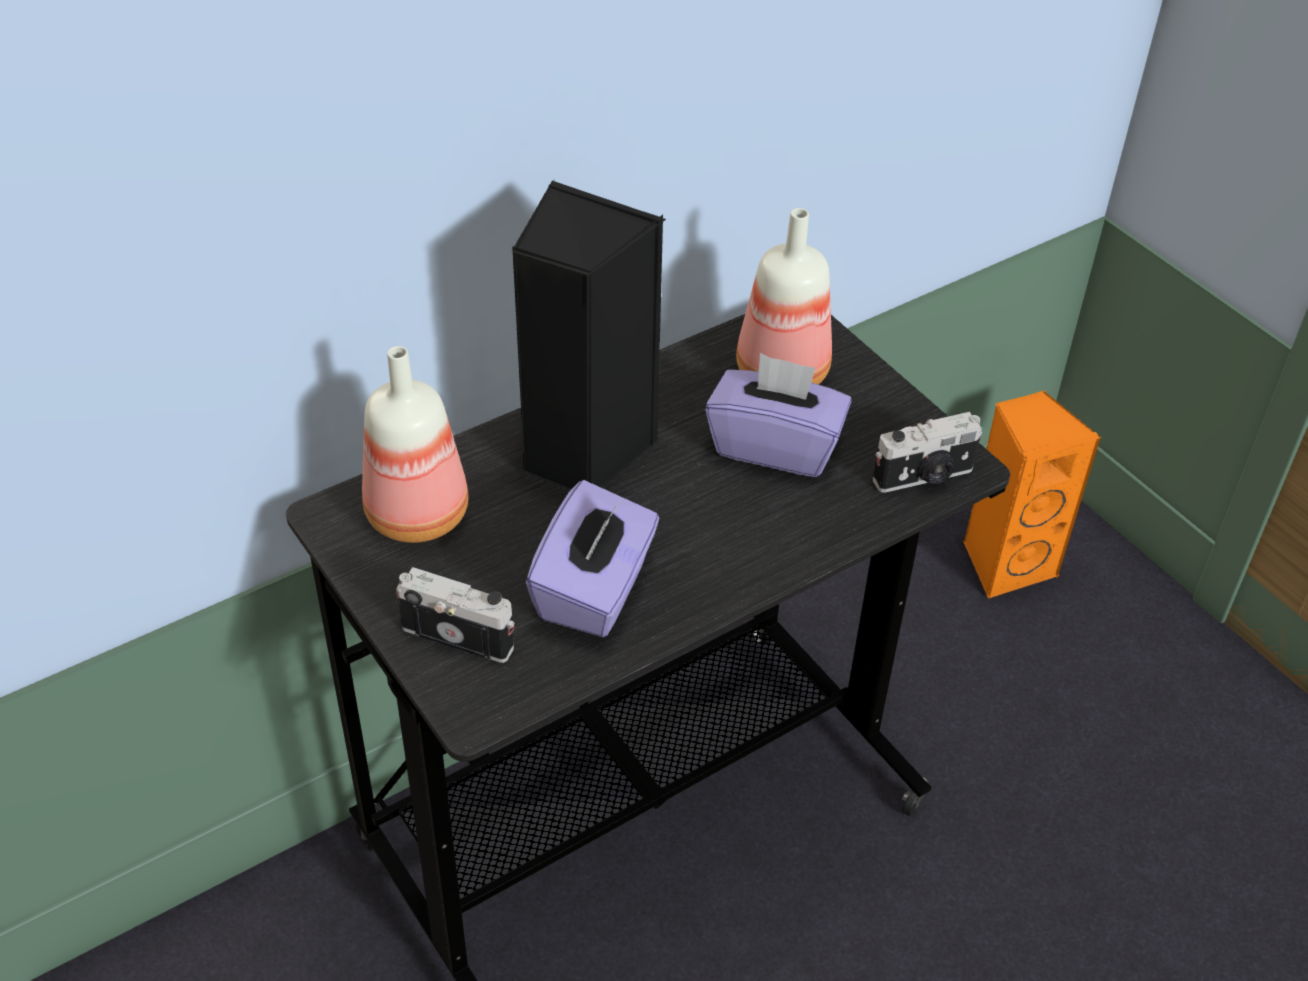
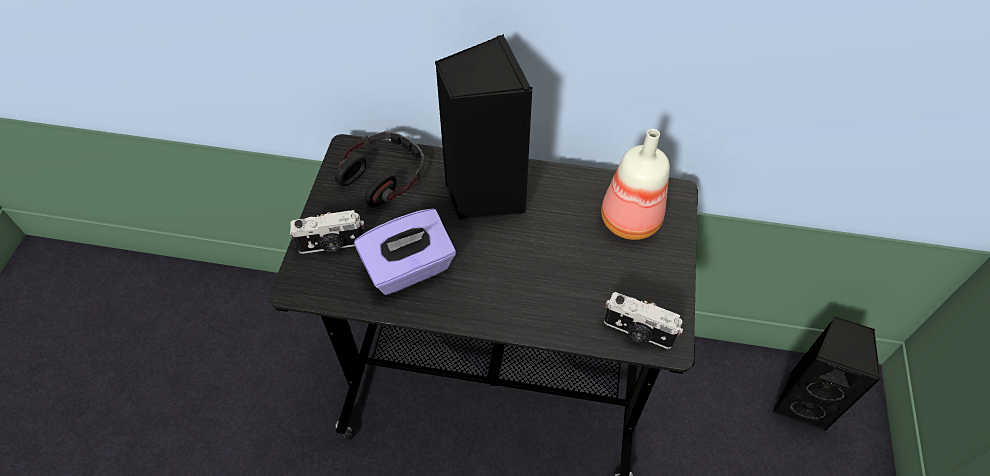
camera: 45 degrees right, 10 degrees up
bottle [362,346,469,543] -> headphones [335,131,425,208]
camera [396,567,515,663] -> camera turned 105 degrees clockwise [290,210,364,254]
purple tissue box [705,353,851,477] -> none
orange speaker [963,390,1101,598] -> black speaker [772,316,881,432]

